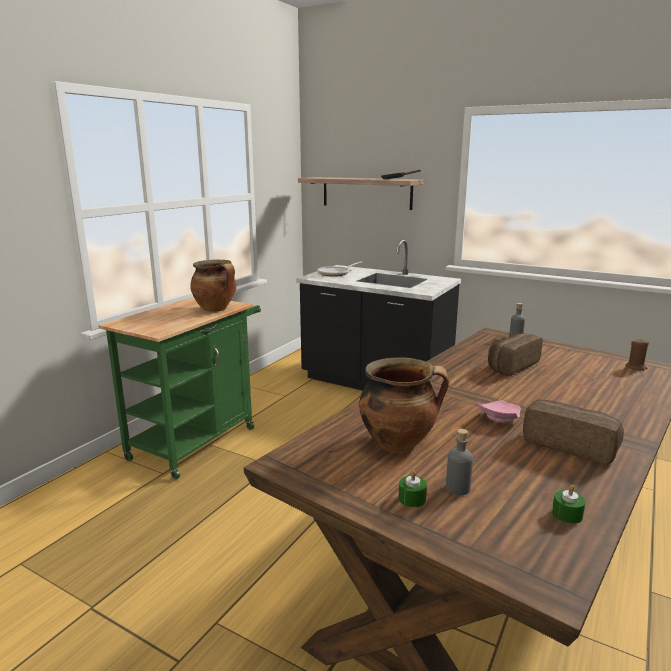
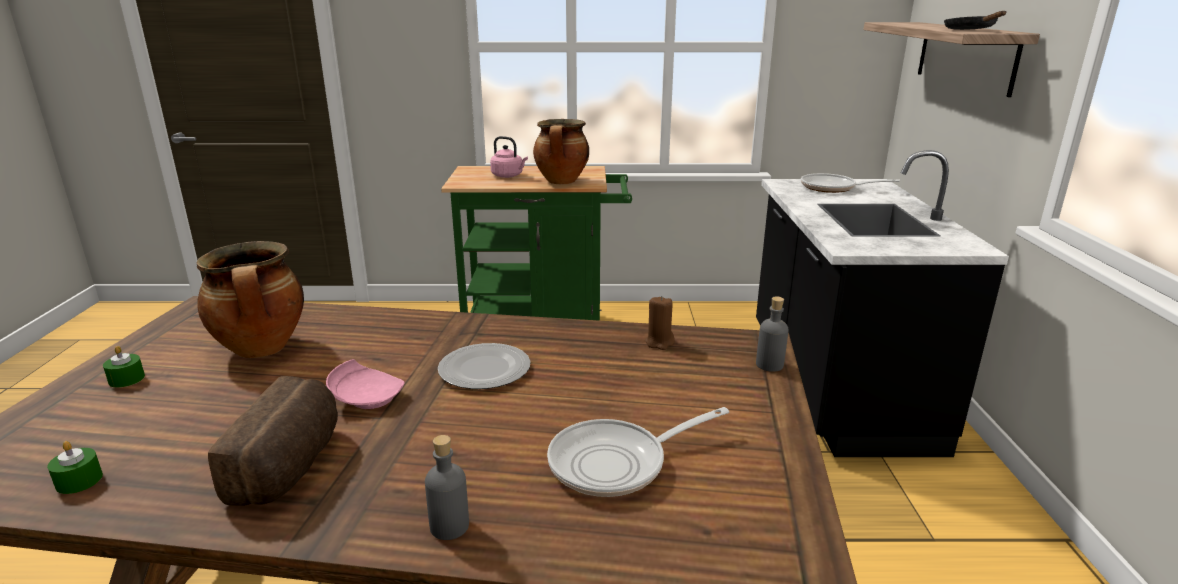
camera: 60 degrees right, 5 degrees up
grey bottle [446,429,473,495] -> grey bottle moved to [425,435,469,540]
bread [488,333,543,376] -> none
brown candle [626,340,649,371] -> brown candle moved to [645,296,675,350]
none -> plate [438,343,531,389]
none -> pink kettle [490,136,528,178]
none -> frying pan [547,407,729,497]

